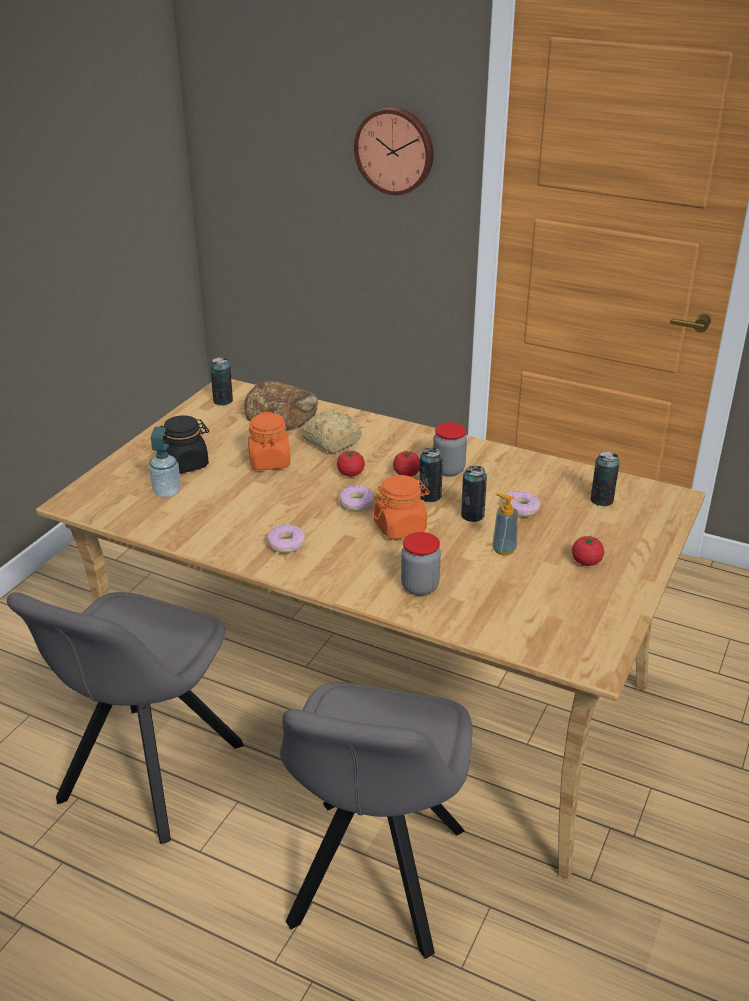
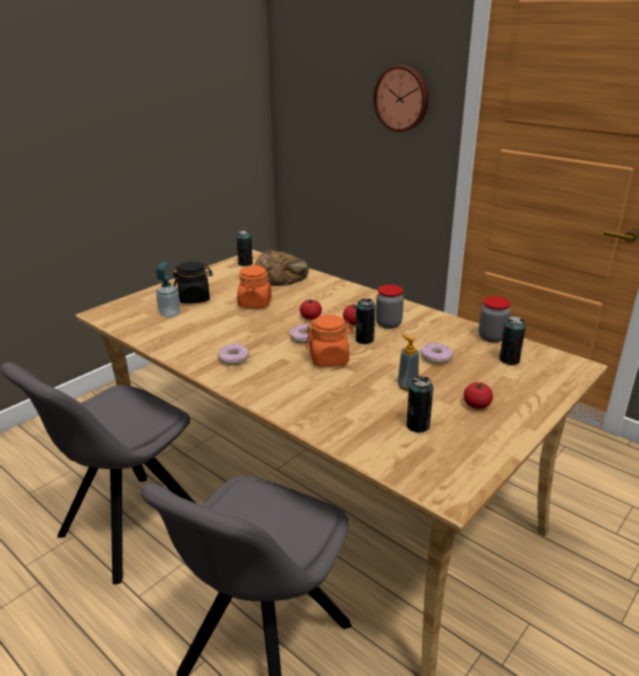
camera: 15 degrees right, 5 degrees down
bread [300,410,362,453] -> none
jar [401,532,441,595] -> jar moved to [479,296,511,342]
can [461,466,487,522] -> can moved to [406,376,434,433]

